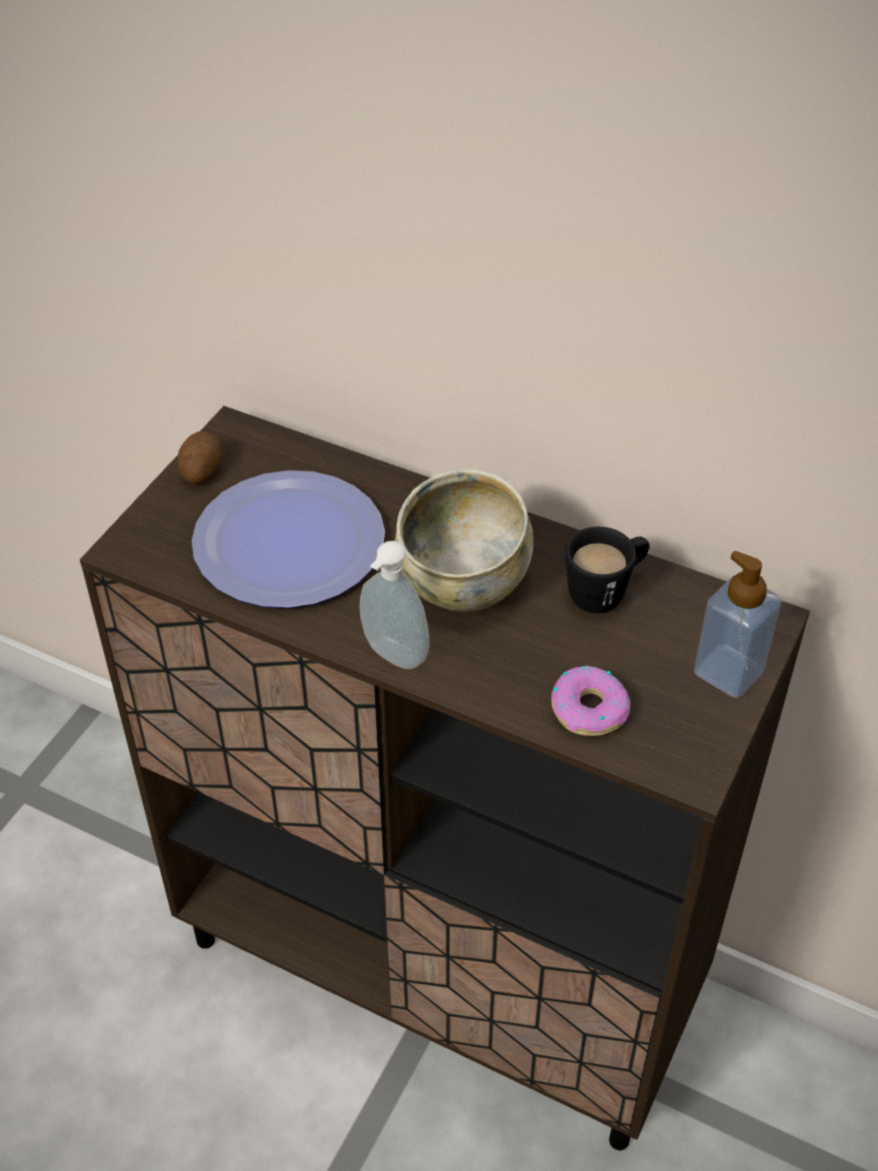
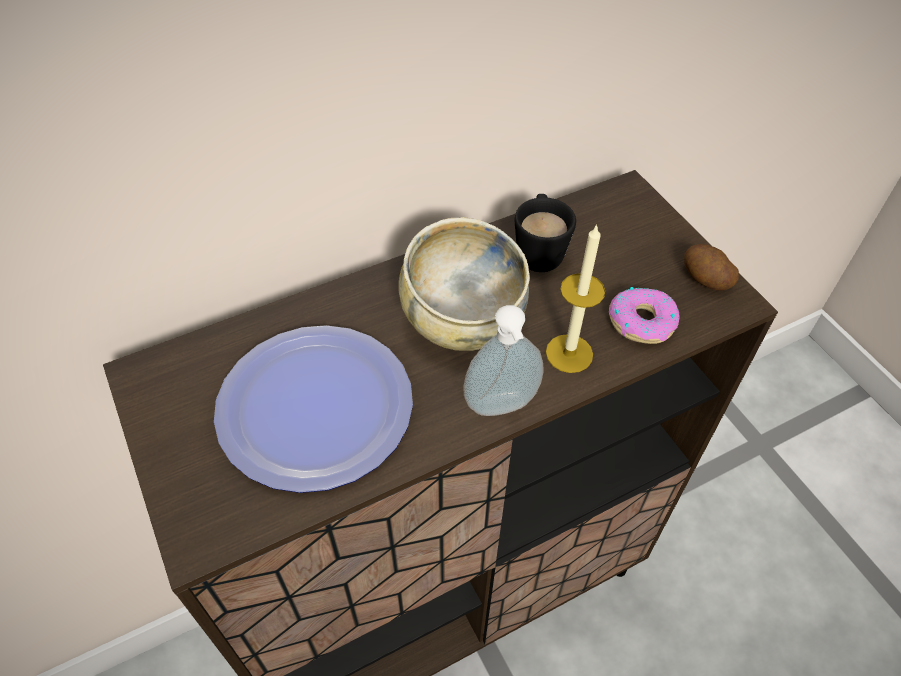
camera: 55 degrees left, 5 degrees up
potato [178,431,221,484] -> potato moved to [684,244,739,291]
soap dispenser [694,551,782,698] -> none
none -> candle [546,224,605,373]

